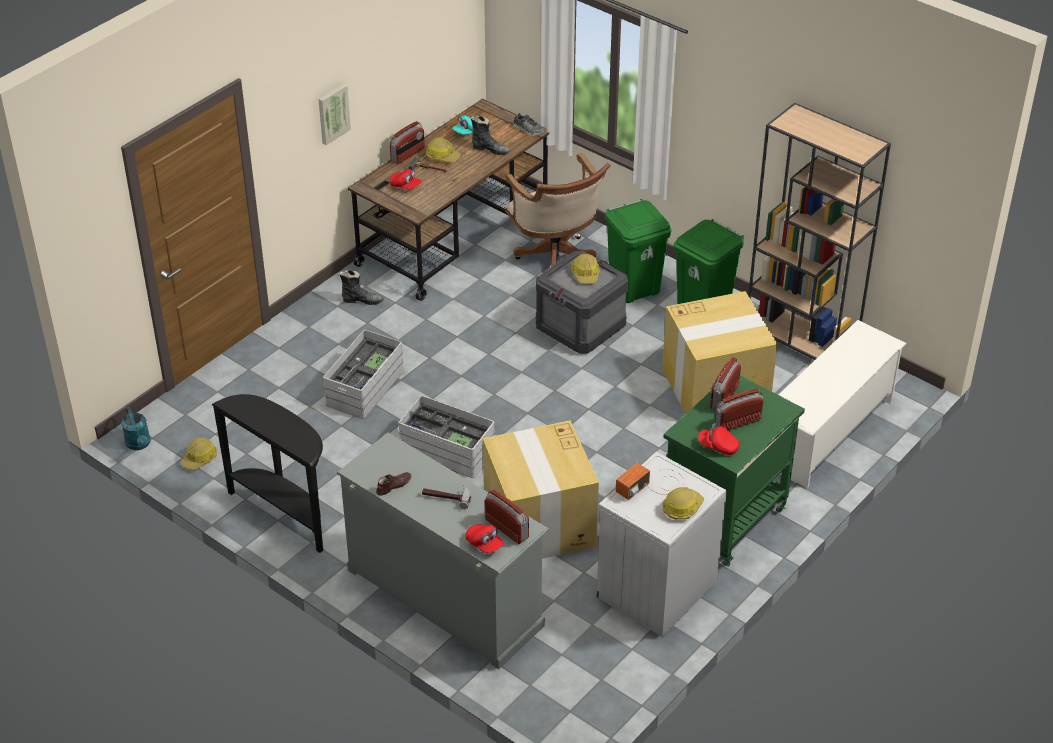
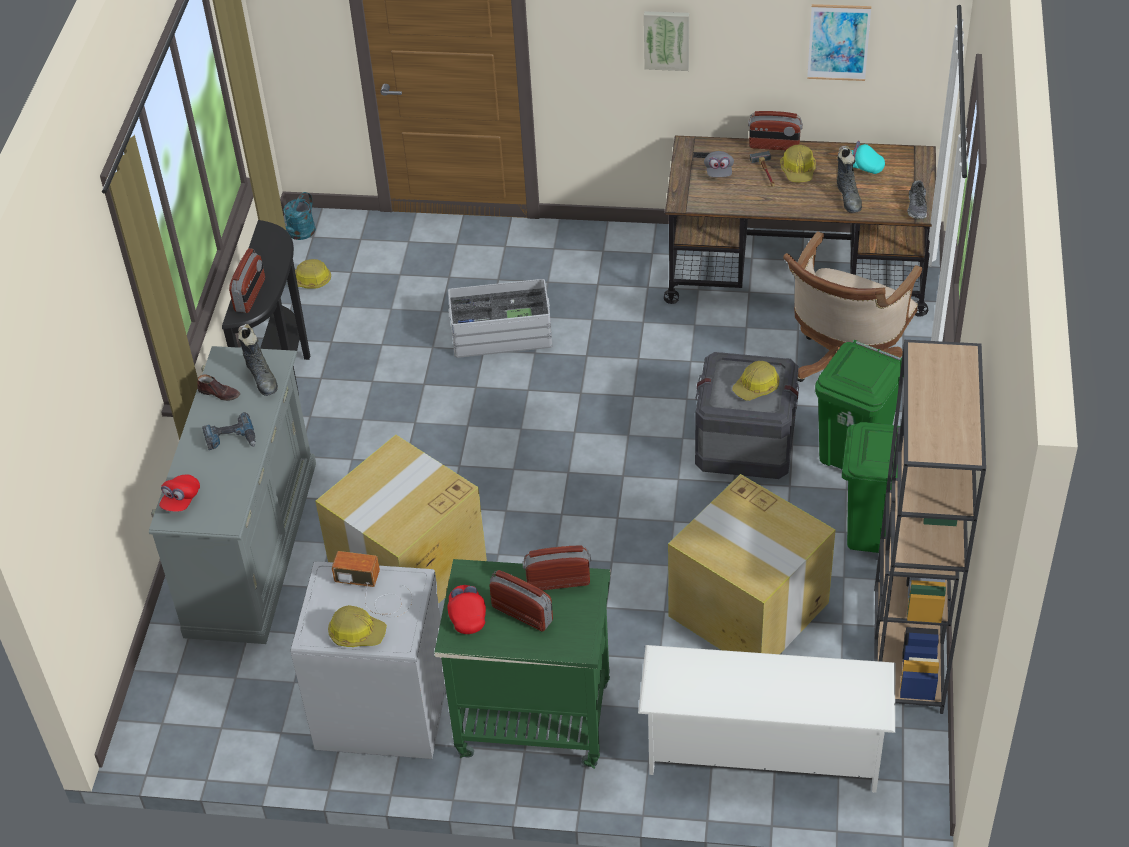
camera: 60 degrees right, 5 degrees up
black boot [339,270,384,305] -> black boot moved to [238,324,278,396]
red cap [389,169,422,190] -> grey cap [704,151,734,177]
grey storage box [399,396,495,478] -> none
hammer [422,485,471,509] -> power drill [202,412,256,450]
radio [485,489,529,544] -> radio moved to [229,248,265,313]
none -> picture [807,4,871,81]

